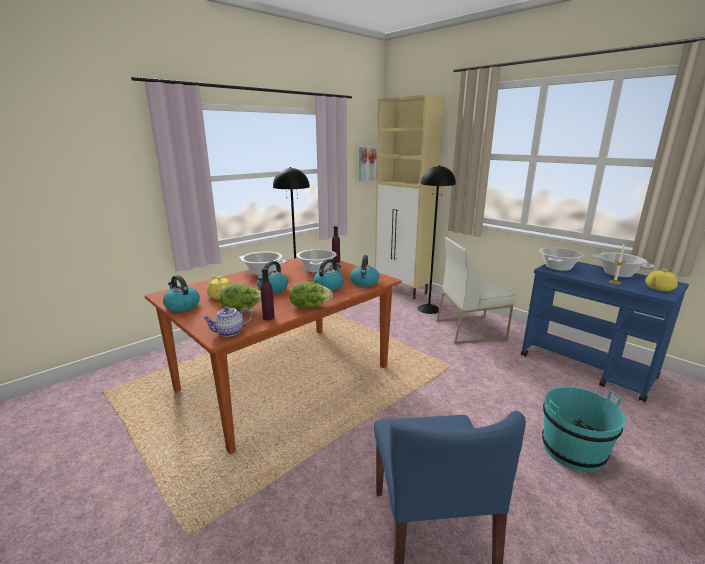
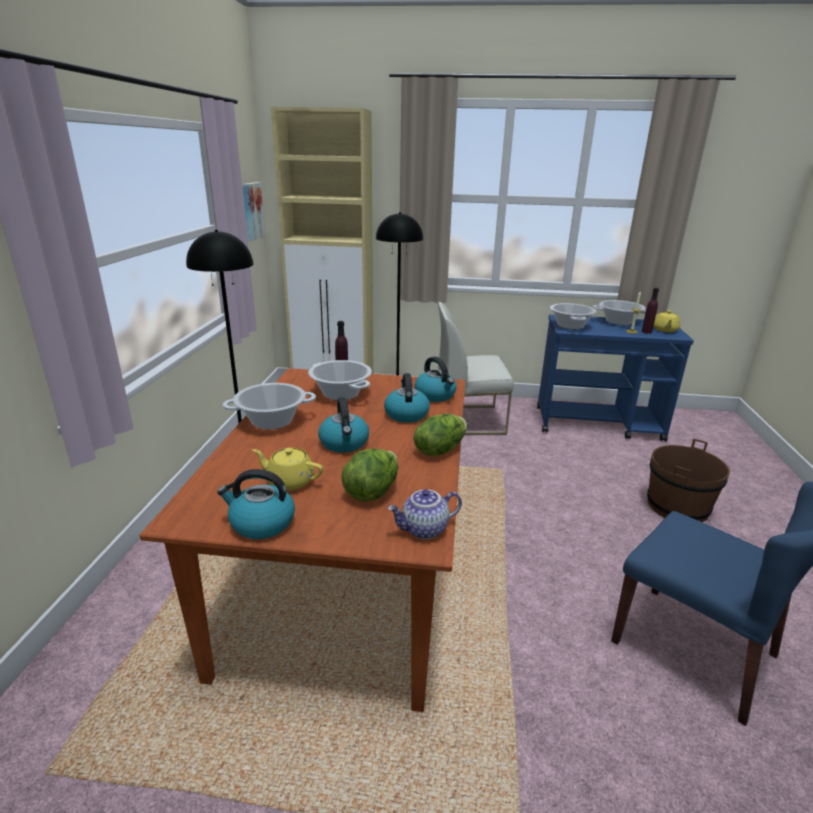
camera: 40 degrees left, 5 degrees up
teapot [202,306,252,337] -> teapot turned 45 degrees clockwise [388,489,462,539]
purple bottle [261,268,275,320] -> purple bottle moved to [642,288,659,334]
white chair [436,237,515,344] -> white chair turned 45 degrees clockwise [438,302,514,435]
turquoise bucket [542,386,626,472] -> brown bucket [647,439,730,522]

